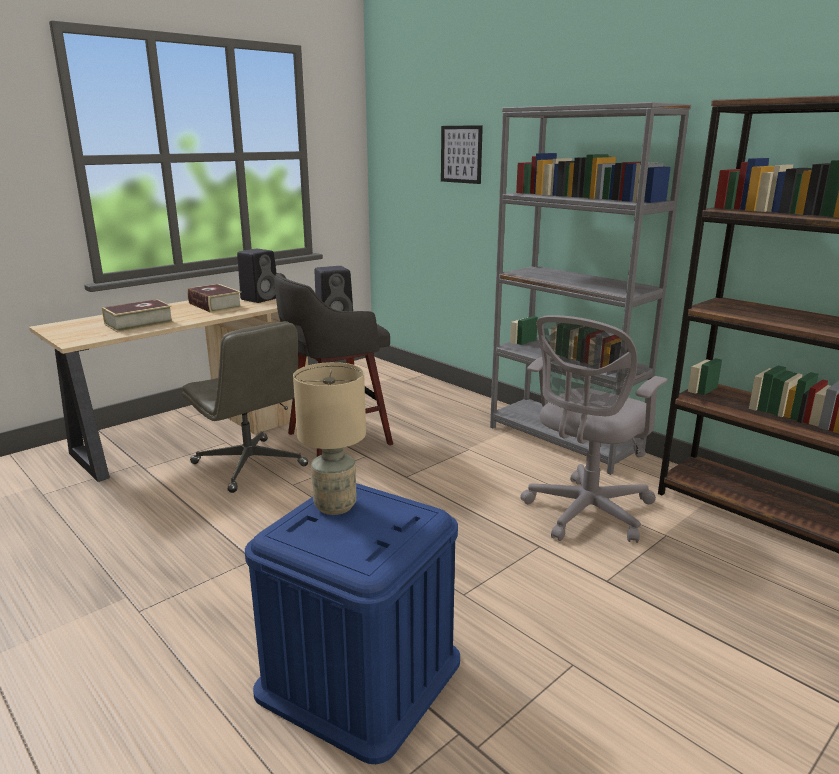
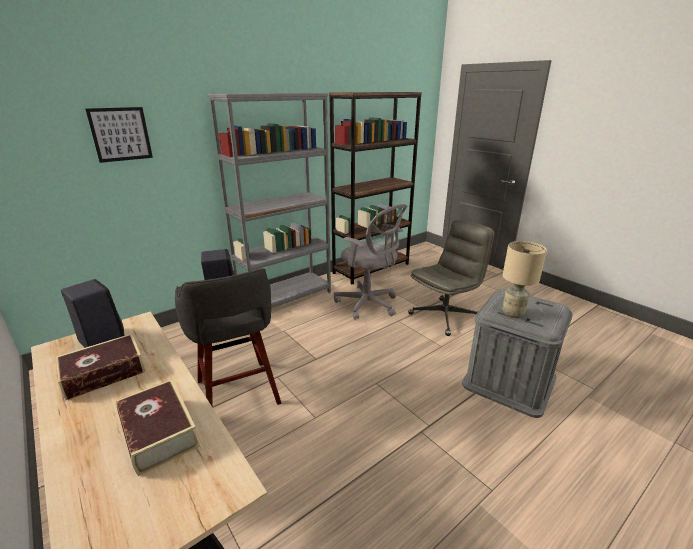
camera: 85 degrees left, 5 degrees up
grey office chair [182,321,308,493] -> grey office chair moved to [408,220,494,336]
blue storage box [245,483,460,764] -> grey storage box [462,289,573,418]

